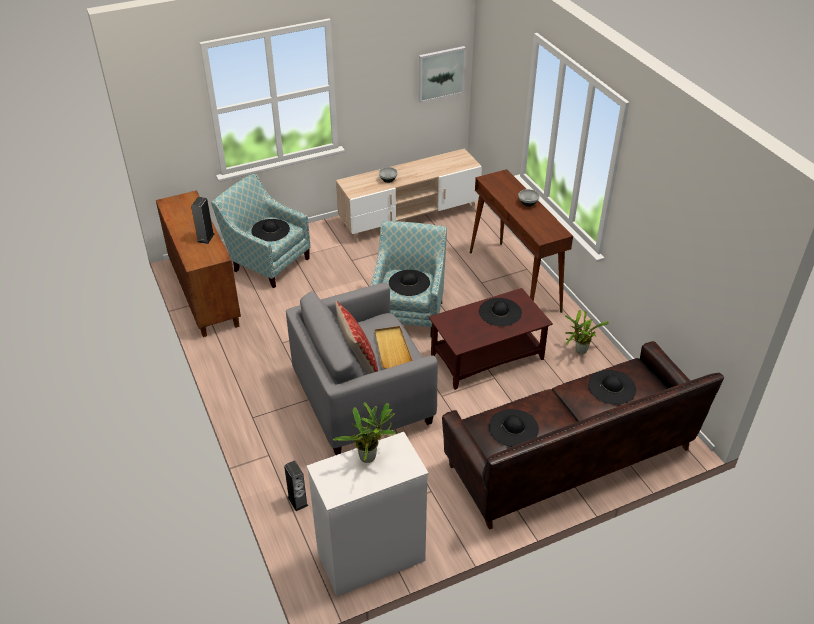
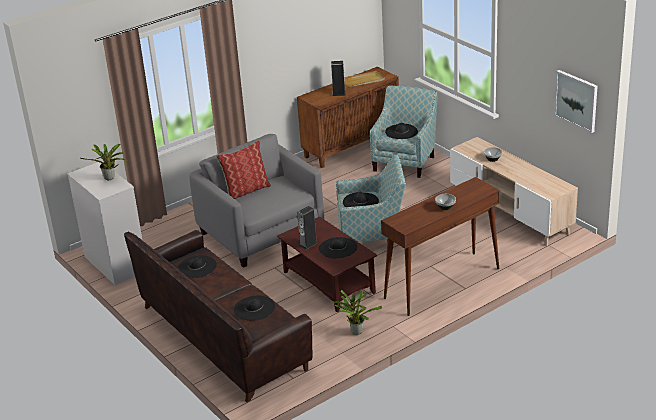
camera: 80 degrees right, 10 degrees down
speaker [284,461,308,511] -> speaker moved to [297,206,317,250]
beige tray [375,326,413,369] -> beige tray moved to [344,71,385,87]

